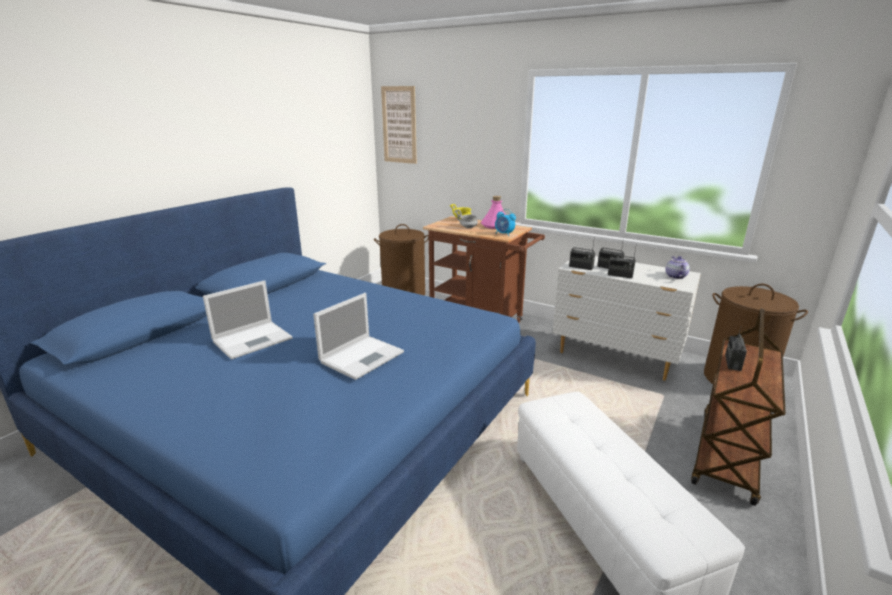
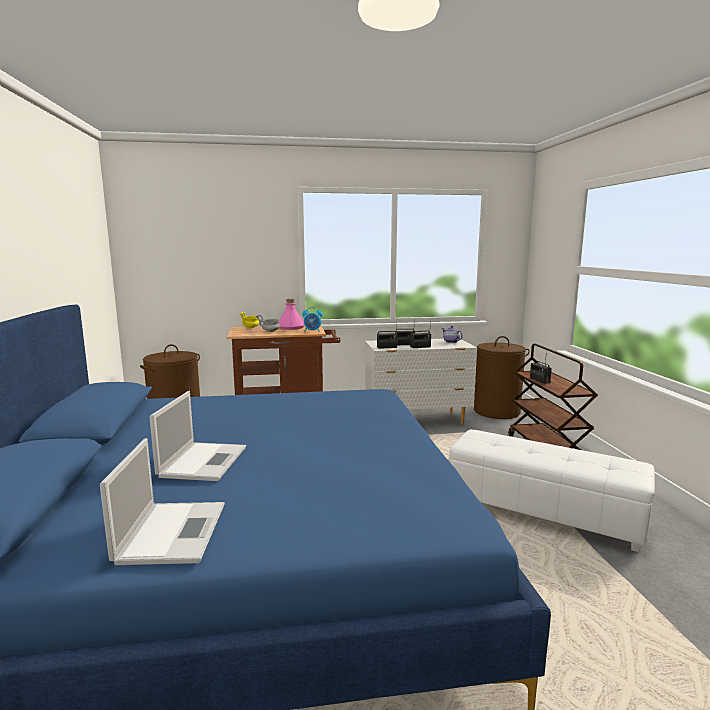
camera: 40 degrees left, 10 degrees down
laptop [313,293,404,380] -> laptop moved to [100,438,225,565]
picture [381,86,417,164] -> none

